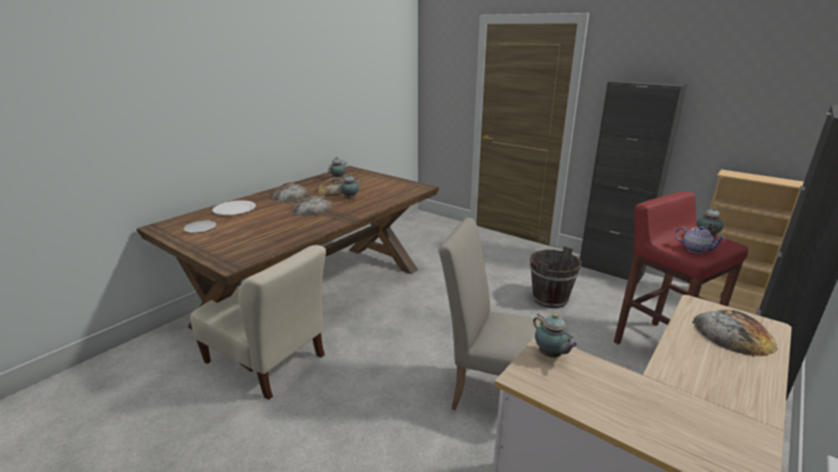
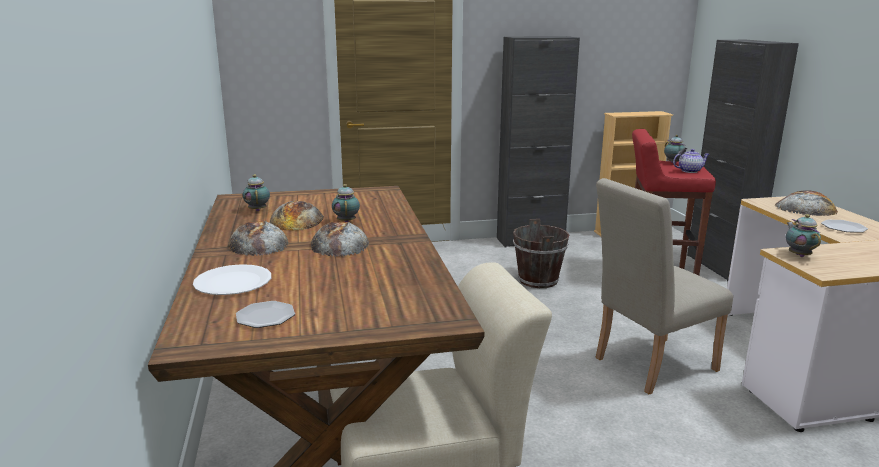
camera: 50 degrees left, 5 degrees down
teapot [533,314,578,358] -> teapot turned 105 degrees counterclockwise [786,214,821,257]
none -> plate [821,220,868,233]

